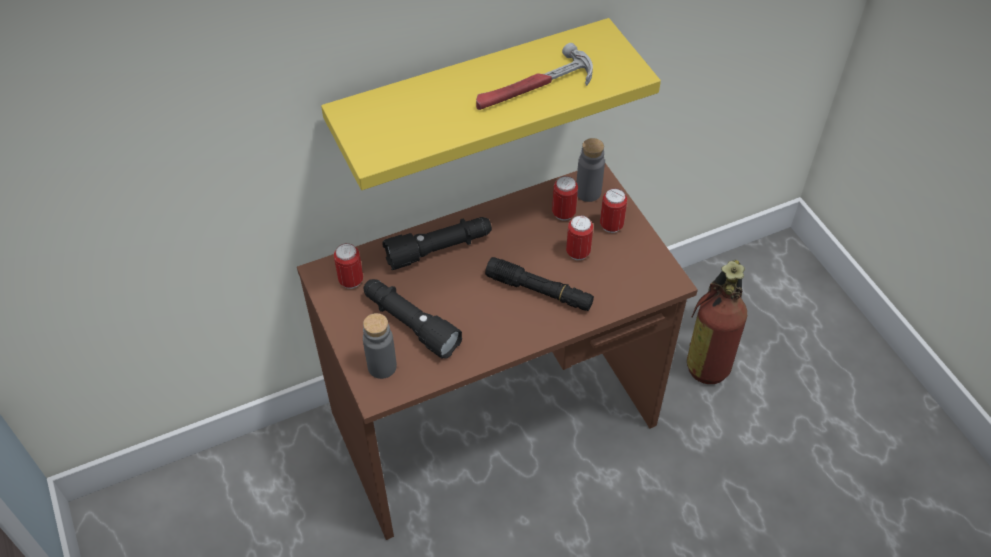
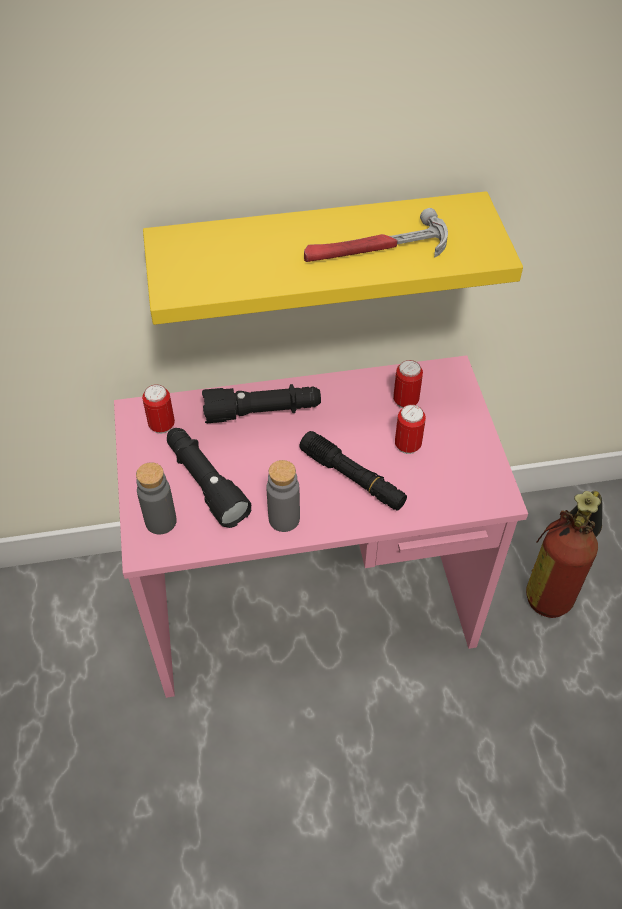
camera: 15 degrees right, 0 degrees up
brown desk [297,163,698,540] -> pink desk [114,355,528,698]
grey bottle [576,138,605,202] -> grey bottle moved to [267,460,300,532]
can [600,188,627,233] -> none

